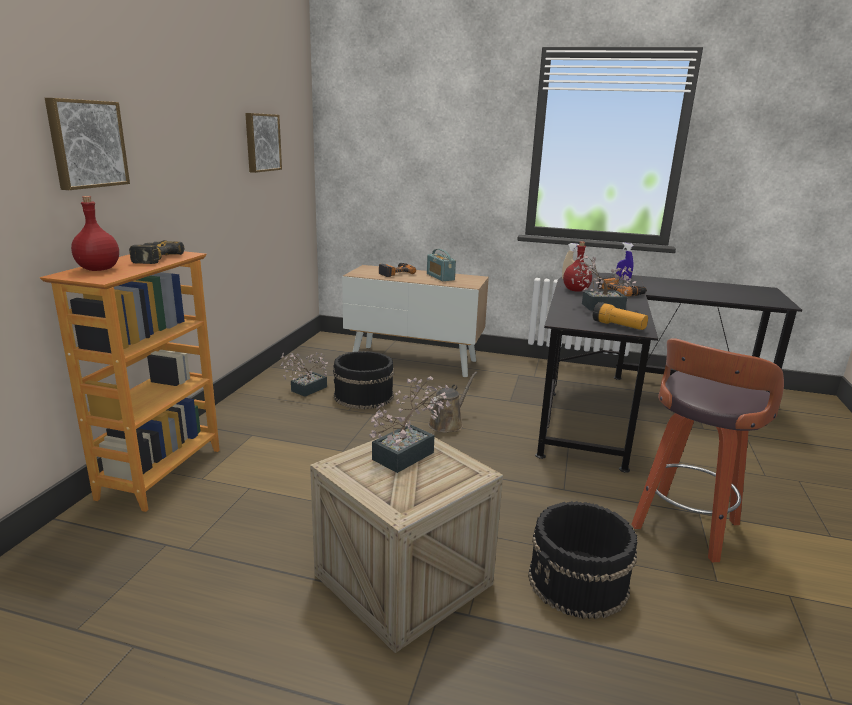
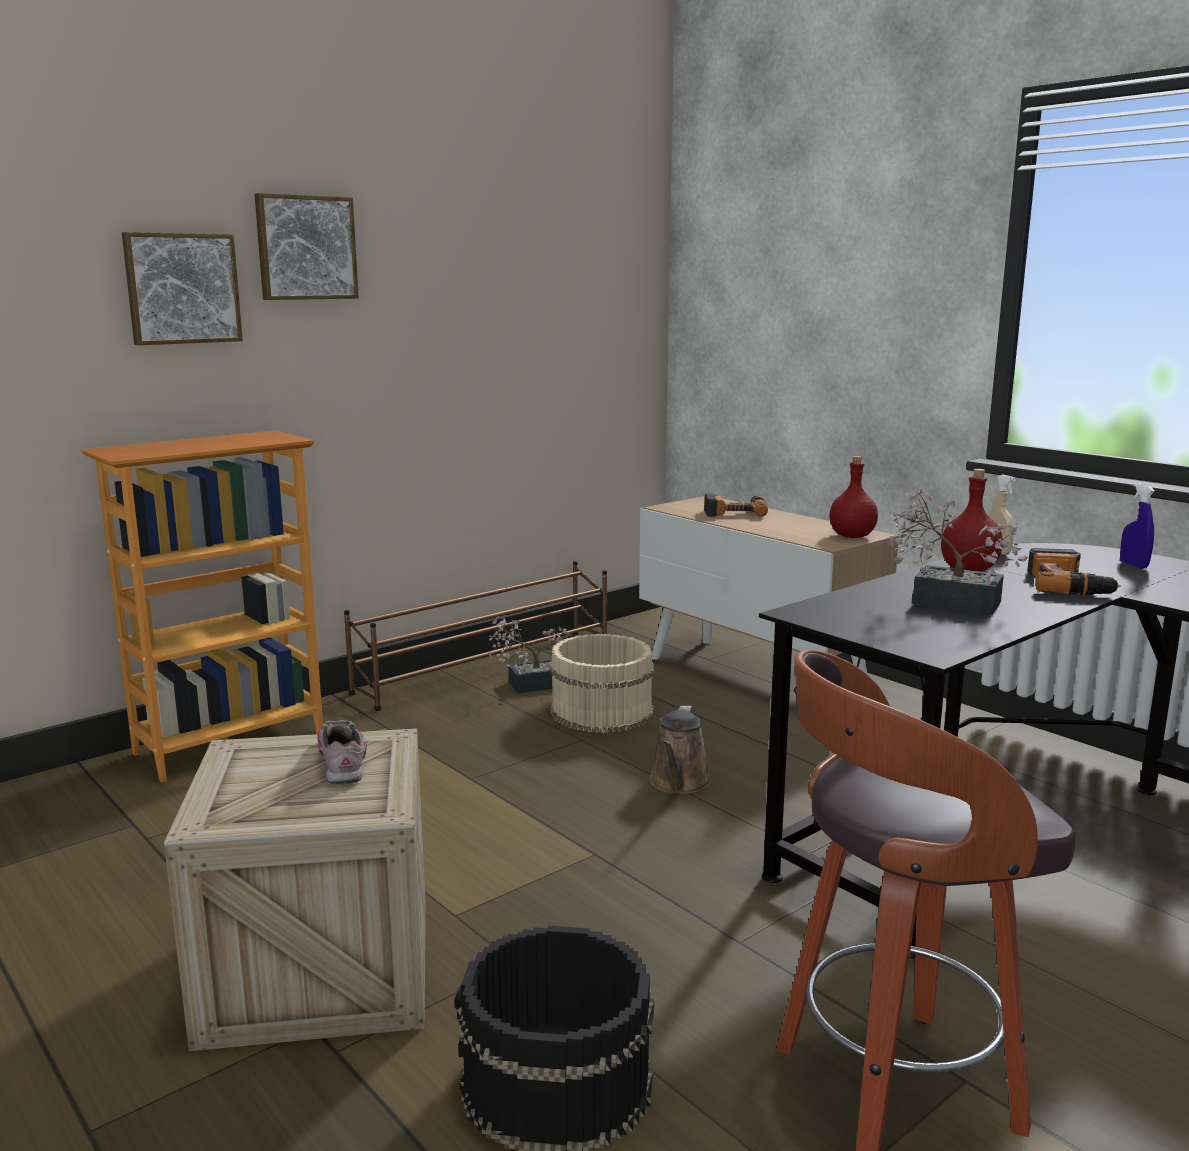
camera: 35 degrees right, 5 degrees down
red bottle [71,196,119,271] -> red bottle moved to [829,456,878,538]
power drill [129,240,185,264] -> none
picture [245,113,282,173] -> picture moved to [255,193,359,300]
black bucket [333,351,394,409] -> beige bucket [549,634,654,733]
potted plant [369,376,451,473] -> shoe [318,720,367,785]
radio [427,249,456,281] -> none
brown watering can [428,371,477,433] -> brown watering can turned 120 degrees clockwise [649,705,712,794]
flashlight [593,302,648,330] -> none
none -> brown shoe rack [344,561,607,711]

